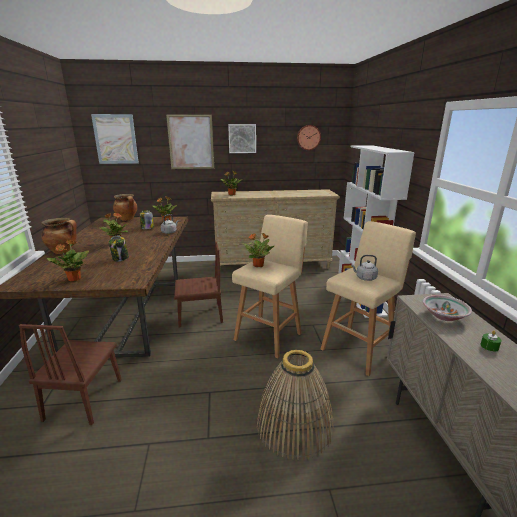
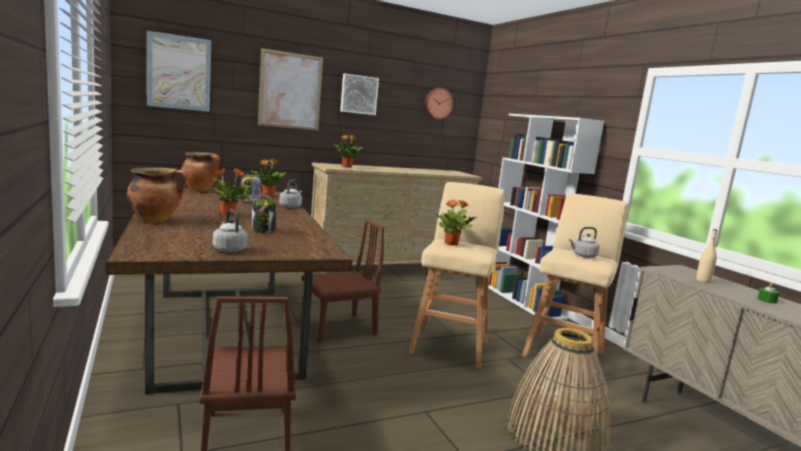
camera: 20 degrees left, 10 degrees down
potted plant [47,240,89,281] -> grey kettle [213,209,248,252]
bowl [423,295,472,321] -> beige bottle [696,229,718,283]

